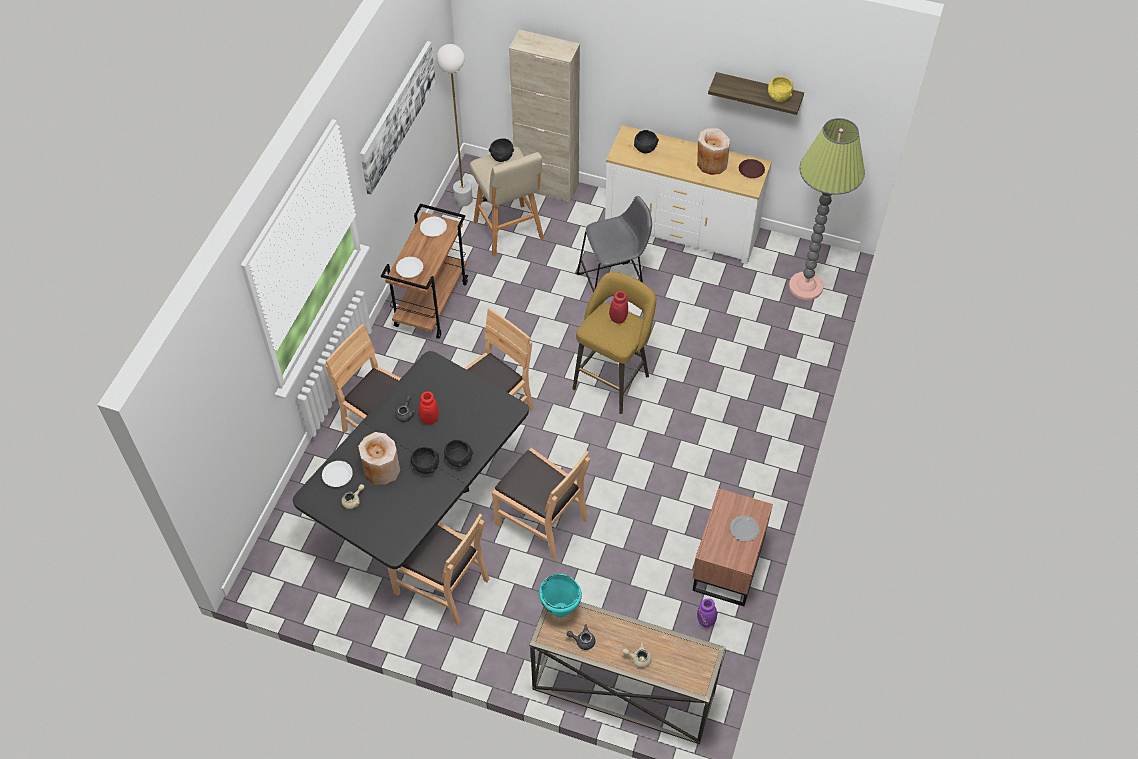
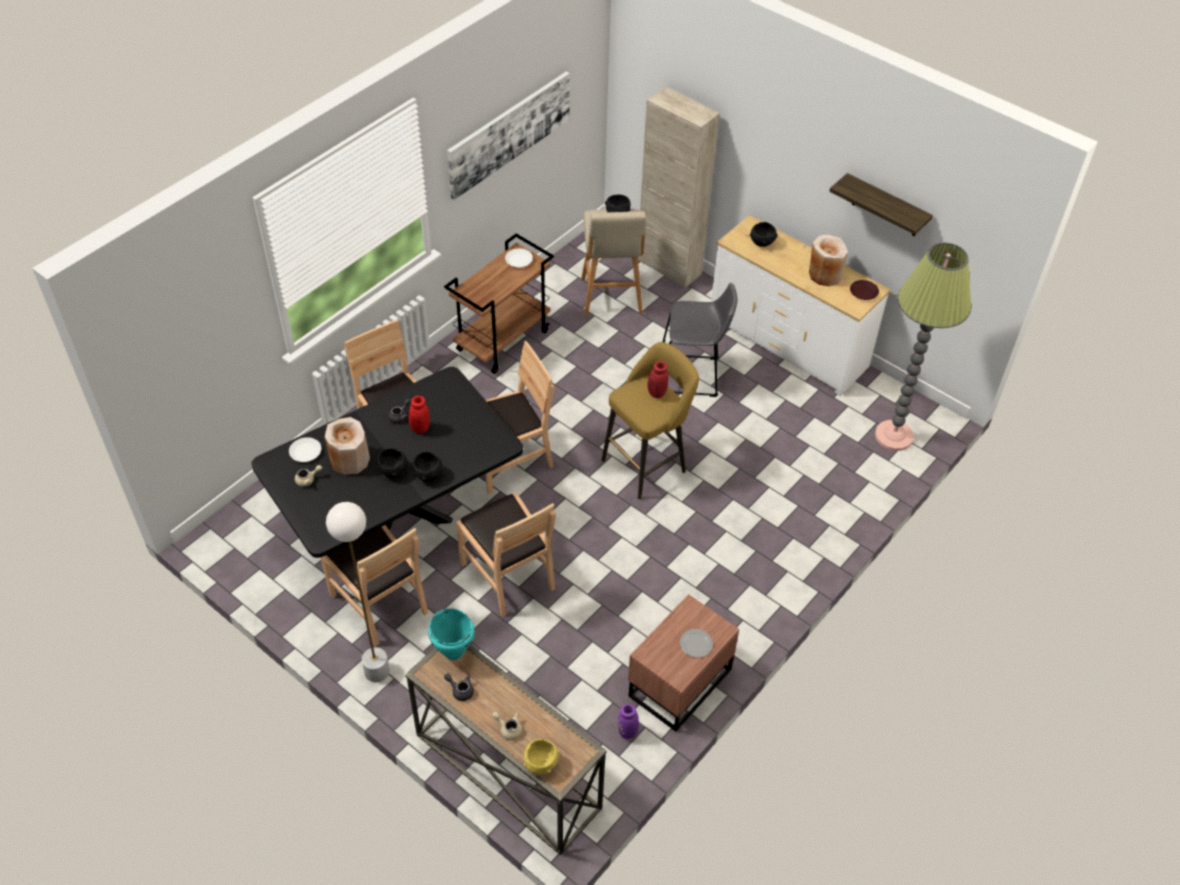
camera: 20 degrees right, 5 degrees down
white plate [396,257,423,278] -> none
white floor lamp [436,44,473,207] -> white floor lamp moved to [326,502,390,682]
yellow bowl [768,77,793,102] -> yellow bowl moved to [524,739,559,775]

